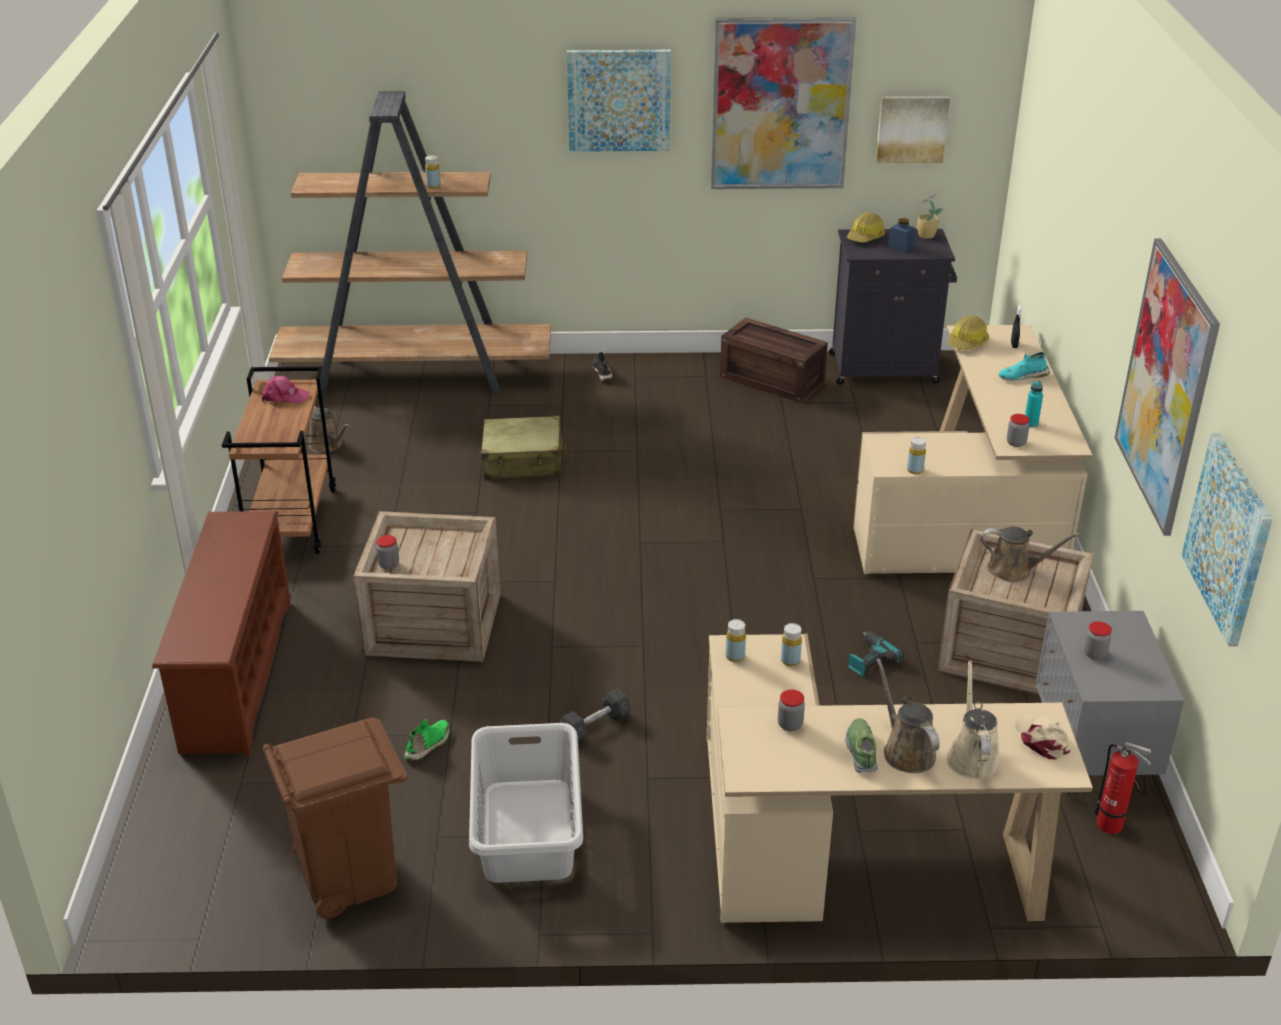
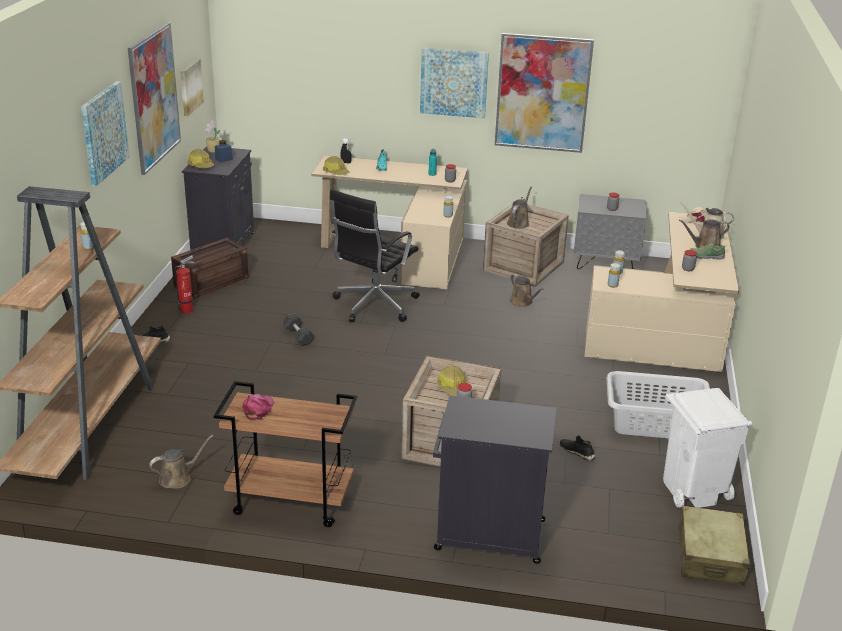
camera: 80 degrees left, 5 degrees down
brown shoe rack [152,511,291,756] -> black cabinet [433,395,557,564]
brown trash can [263,717,407,919] -> white trash can [663,388,752,508]
green shoe [403,719,450,760] -> black shoe [560,435,596,461]
beige suitcase [481,416,567,479] -> beige suitcase moved to [678,506,750,585]
grey dumbbell [558,688,631,743] -> grey dumbbell moved to [283,314,314,346]
power drill [848,631,904,677] -> brown watering can [510,274,544,307]
fire extinguisher [1094,742,1151,834] -> fire extinguisher moved to [174,255,195,314]
picture [1182,433,1273,646] -> picture moved to [420,47,489,118]
none -> black office chair [330,189,420,322]
none -> hard hat [436,366,467,396]

